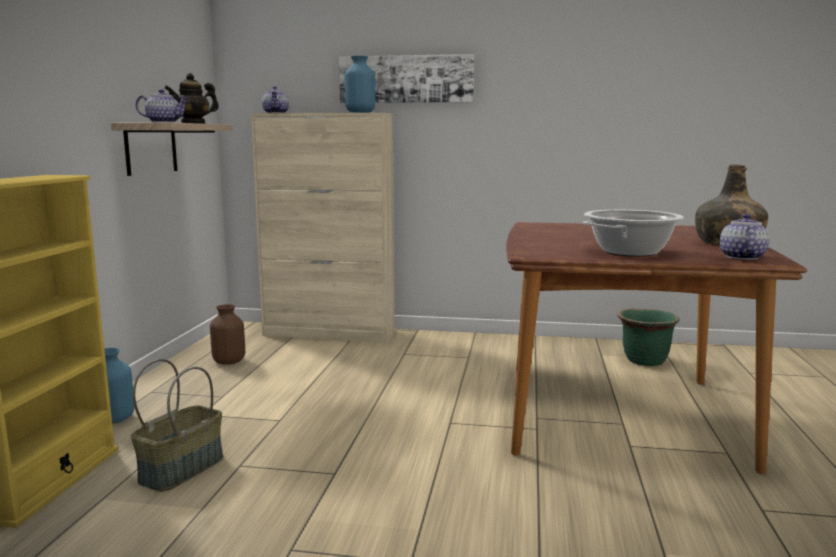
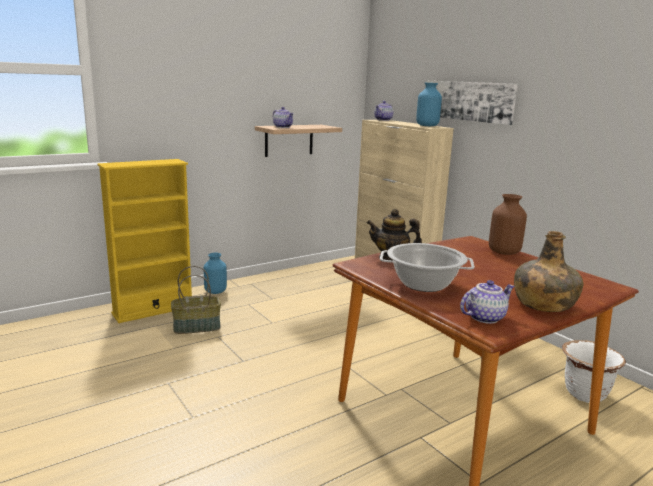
camera: 45 degrees right, 5 degrees up
teapot [164,73,219,124] -> teapot moved to [367,209,422,261]
brown vase [210,304,245,365] -> brown vase moved to [489,194,527,255]
green planter [617,308,679,366] -> white planter [562,340,626,403]

